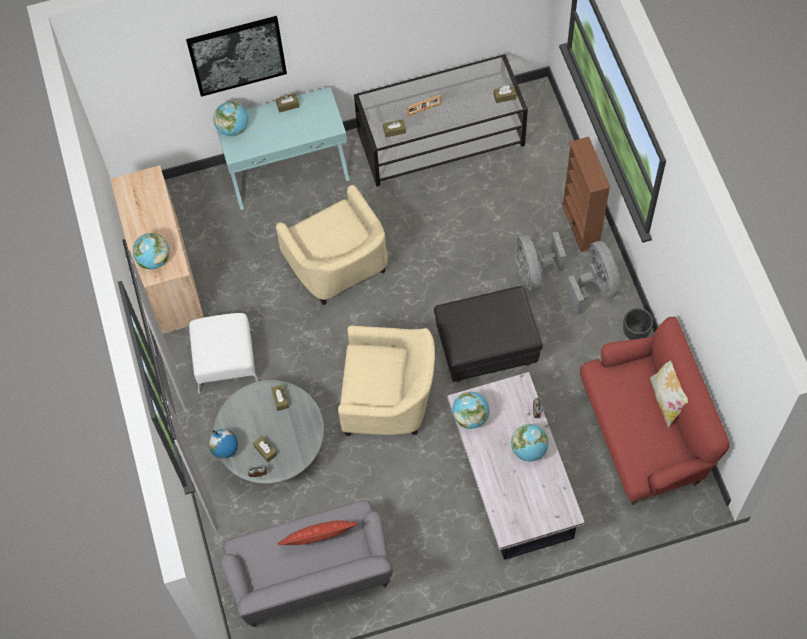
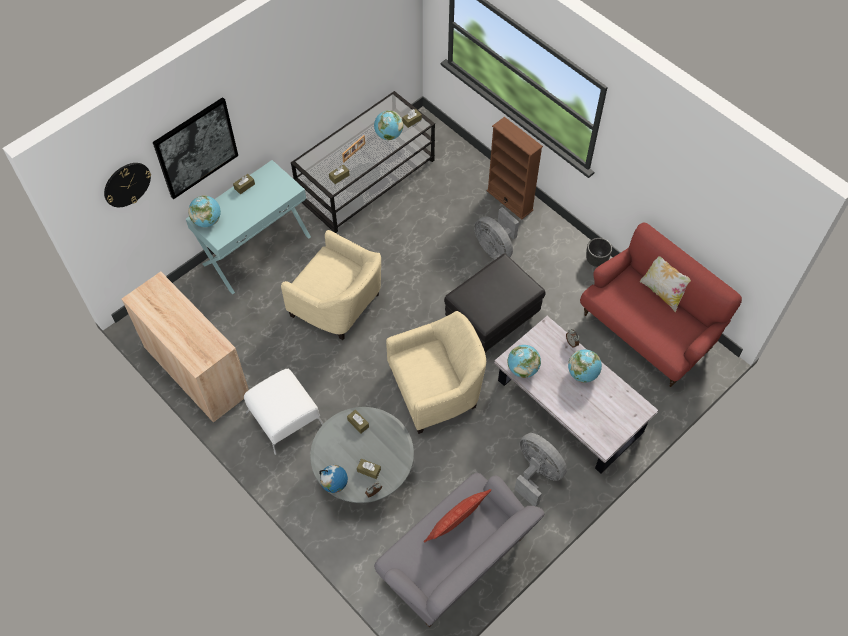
camera: 30 degrees left, 5 degrees down
globe [133,233,169,269] -> globe moved to [374,110,403,140]
grey fan [566,241,620,314] -> grey fan moved to [515,433,567,507]
none -> wall clock [104,163,151,207]

